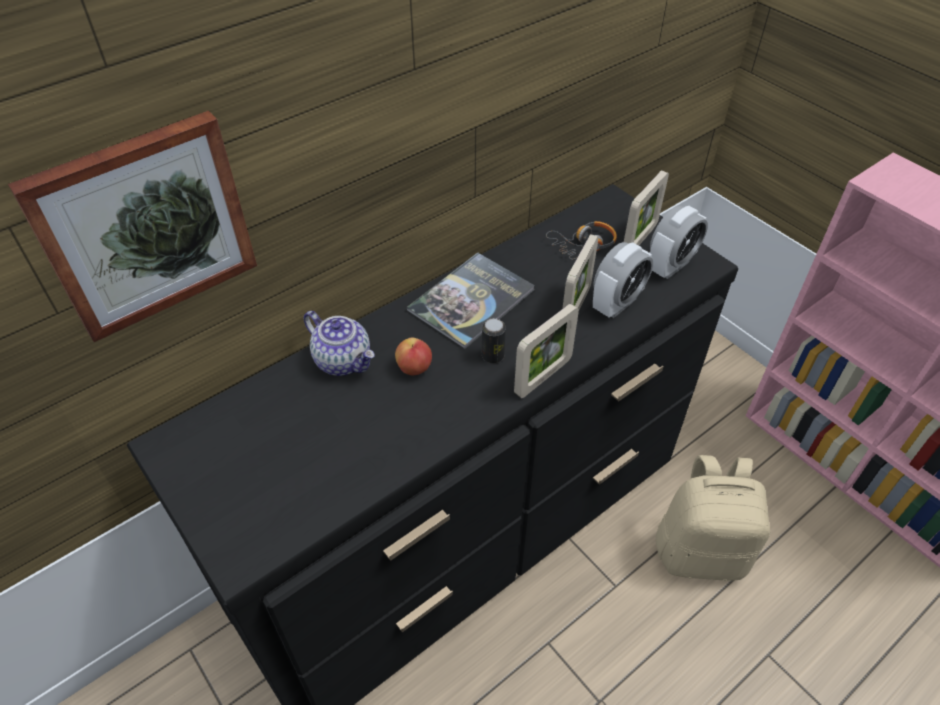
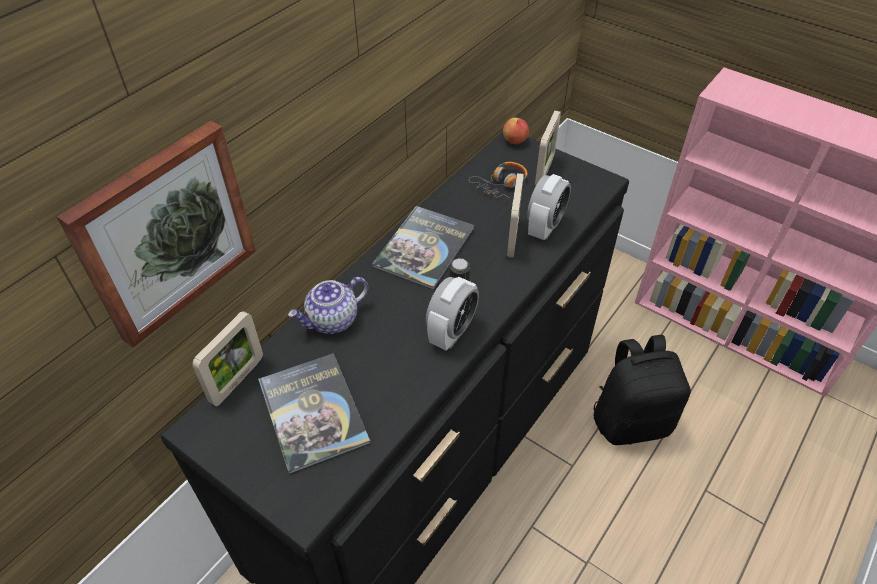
camera: 15 degrees left, 0 degrees up
teapot [304,311,374,376] -> teapot turned 120 degrees clockwise [288,277,369,334]
apple [395,338,432,376] -> apple moved to [503,118,529,144]
picture frame [514,304,579,398] -> picture frame moved to [192,311,263,406]
alarm clock [650,206,708,279] -> alarm clock moved to [426,276,479,351]
beige backpack [656,455,770,581] -> black backpack [593,335,691,445]
none -> book [258,353,371,474]

